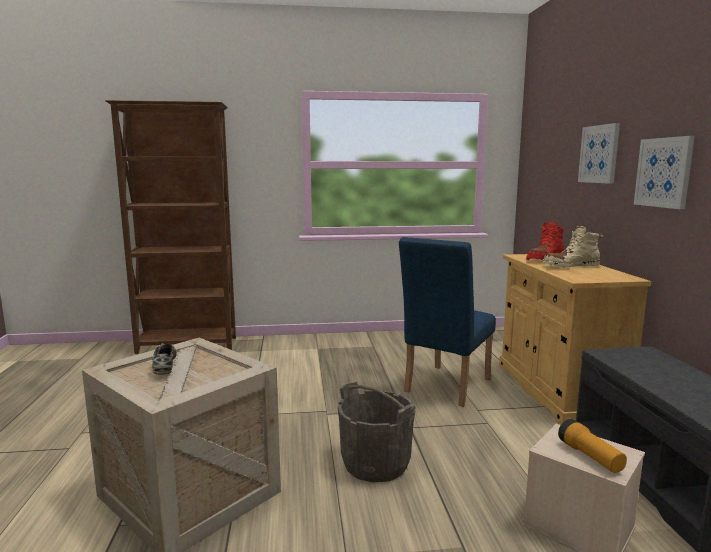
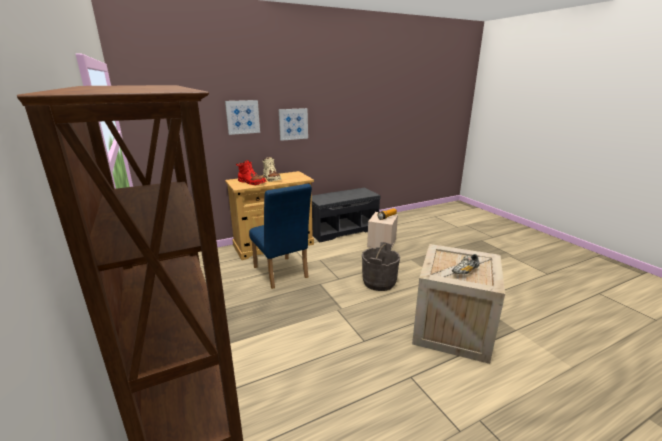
camera: 110 degrees left, 10 degrees up
blue chair [399,237,496,407] -> blue chair turned 45 degrees clockwise [249,184,312,289]

